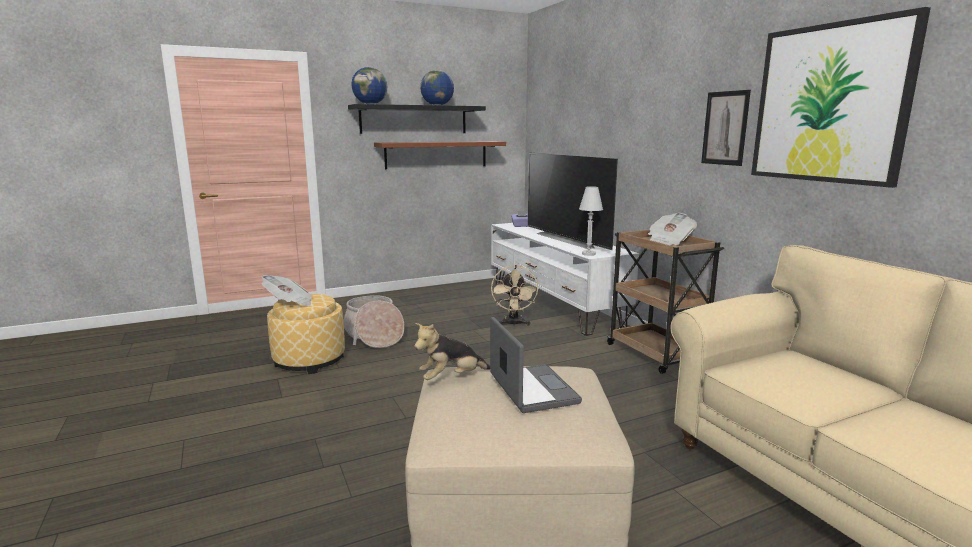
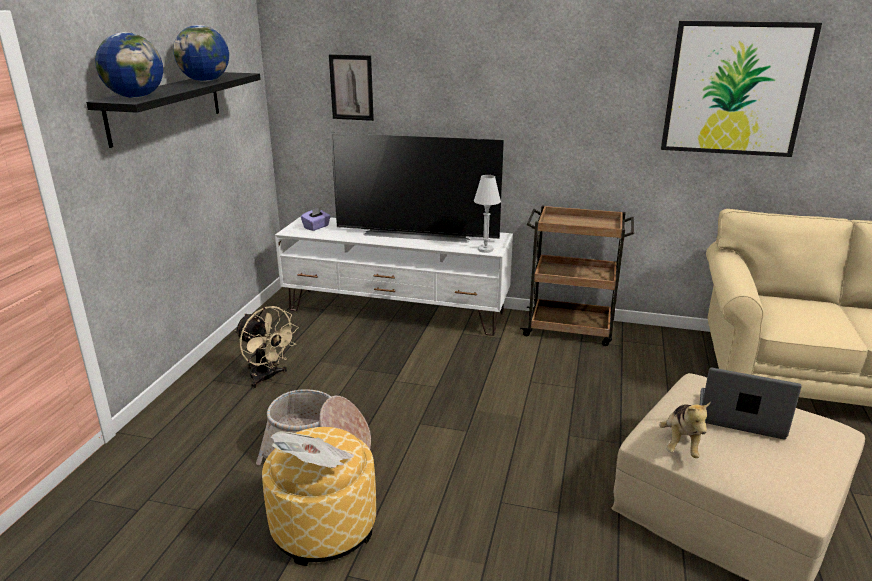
camera: 50 degrees left, 10 degrees up
brown shelf [374,141,506,169] -> none
beige fan [491,265,539,326] -> beige fan moved to [235,306,299,388]
newspaper [648,213,697,245] -> none
picture [701,90,751,166] -> picture moved to [329,54,374,121]

